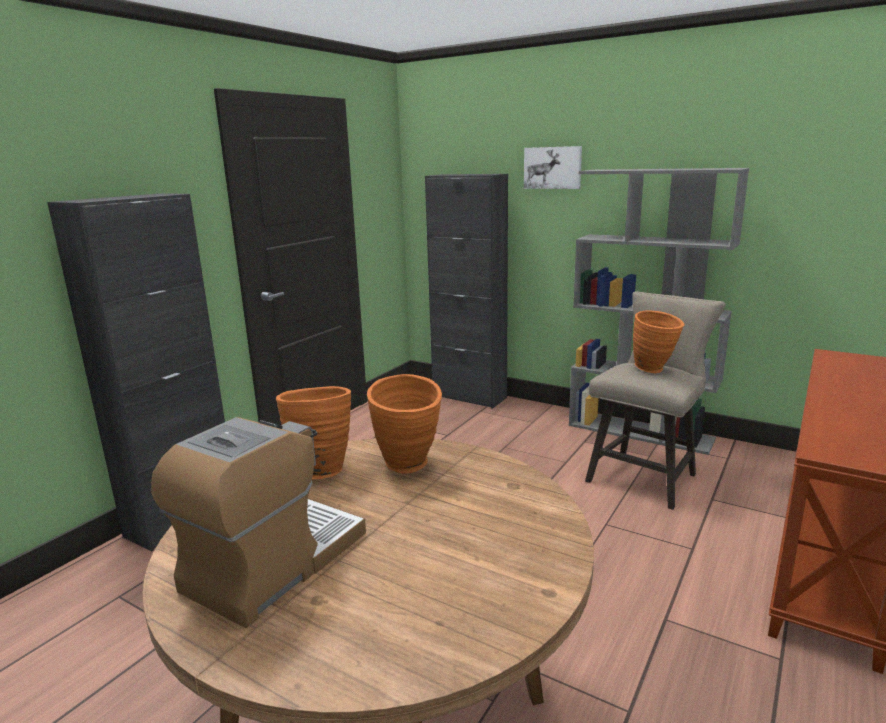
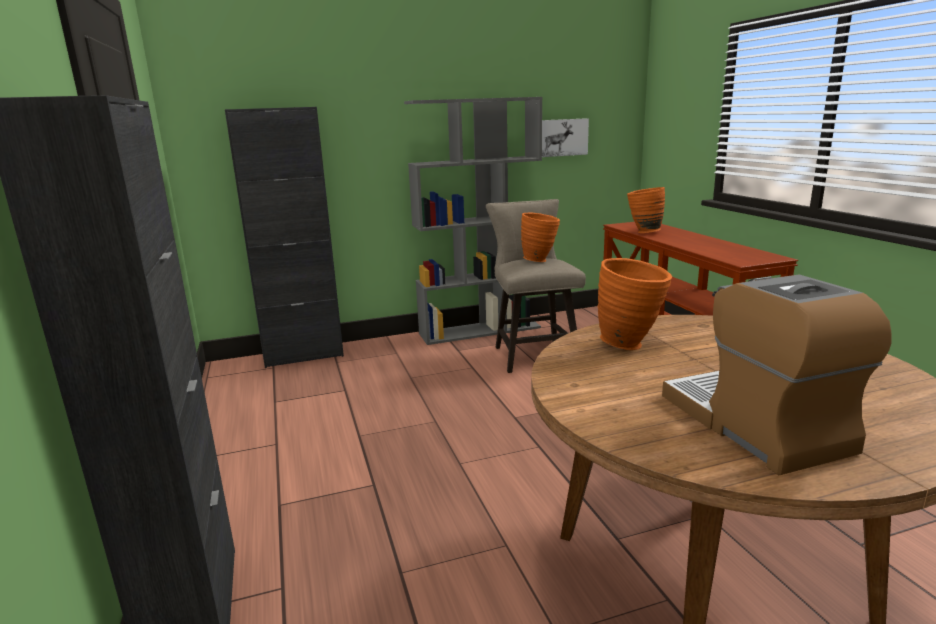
camera: 50 degrees left, 0 degrees up
orange vase [276,386,351,479] -> orange vase moved to [627,187,665,233]
picture [524,146,582,189] -> picture moved to [542,118,589,157]

